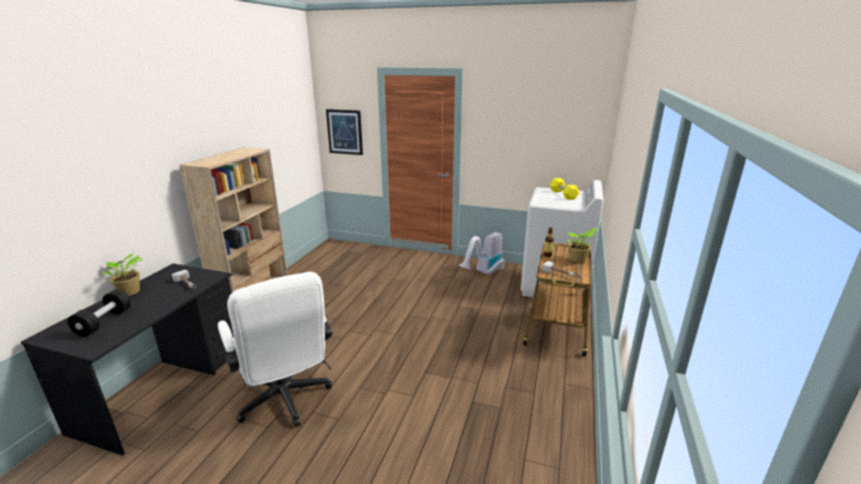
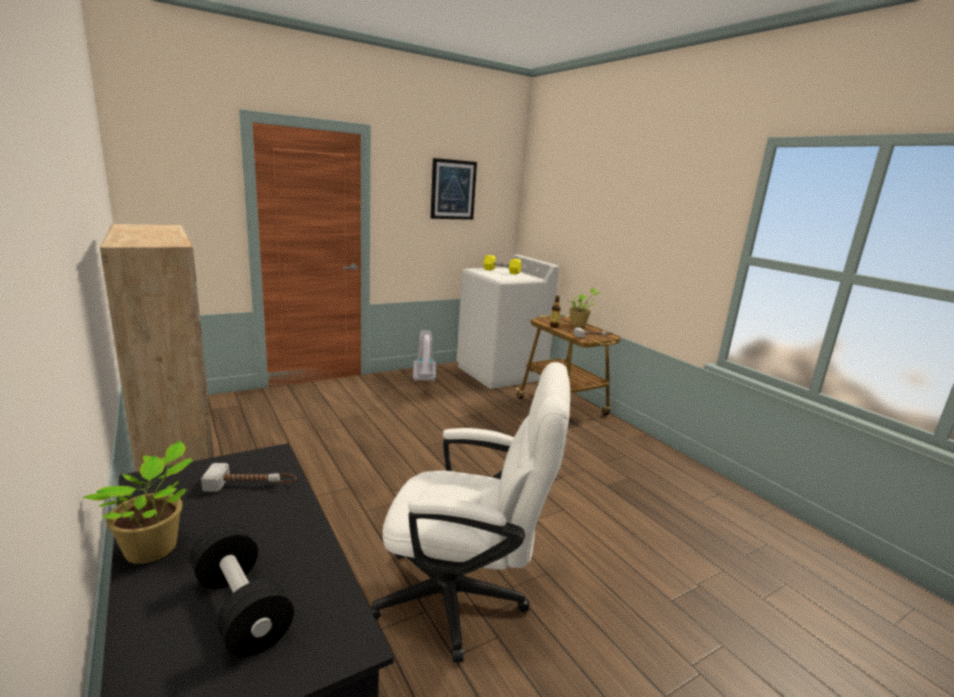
camera: 50 degrees left, 5 degrees down
picture [326,109,363,155] -> picture moved to [430,158,477,220]

